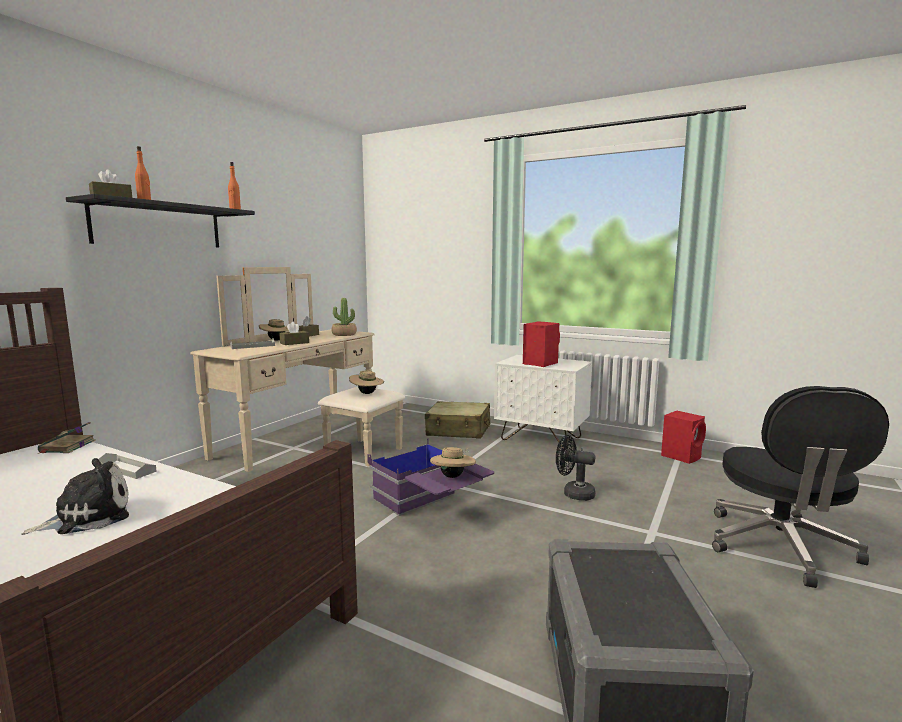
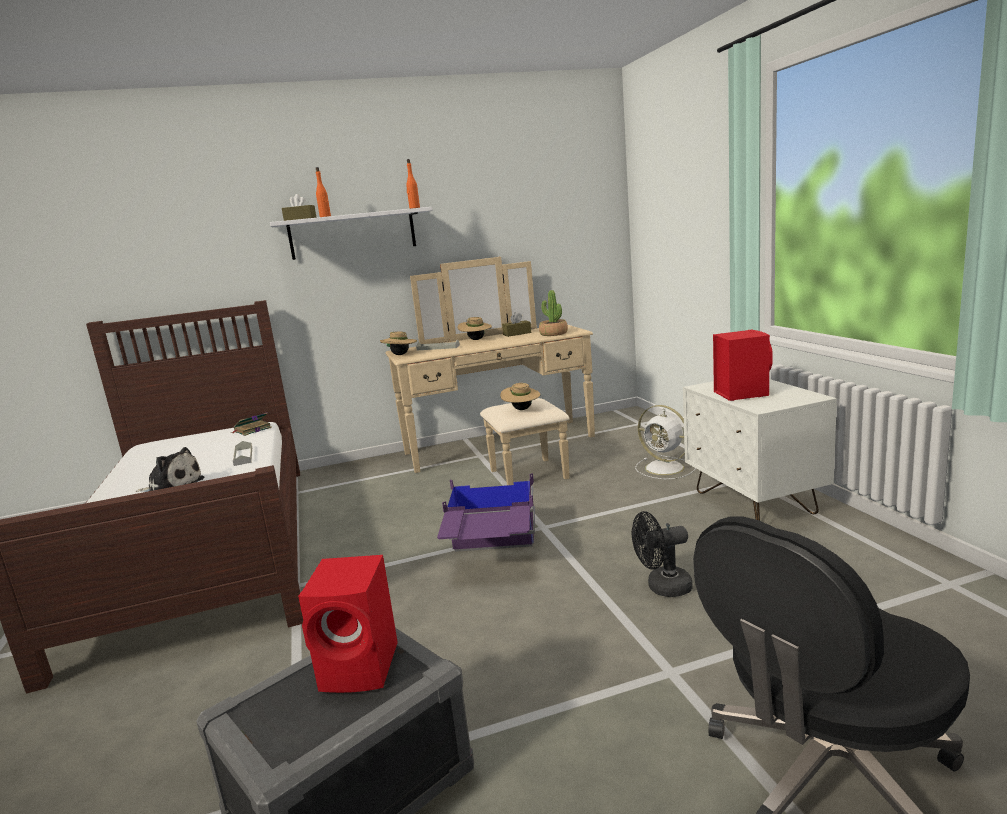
camera: 45 degrees right, 5 degrees up
black shelf [66,194,255,248] -> white shelf [270,207,433,260]
brown tissue box [279,322,309,345] -> none
beige suitcase [425,401,490,438] -> white fan [635,405,696,479]
beige hat [430,447,476,478] -> beige hat moved to [380,331,417,355]
black fan [556,435,596,501] -> black fan turned 75 degrees counterclockwise [632,511,692,597]
red speaker [661,411,706,464] -> red speaker moved to [298,555,398,693]

